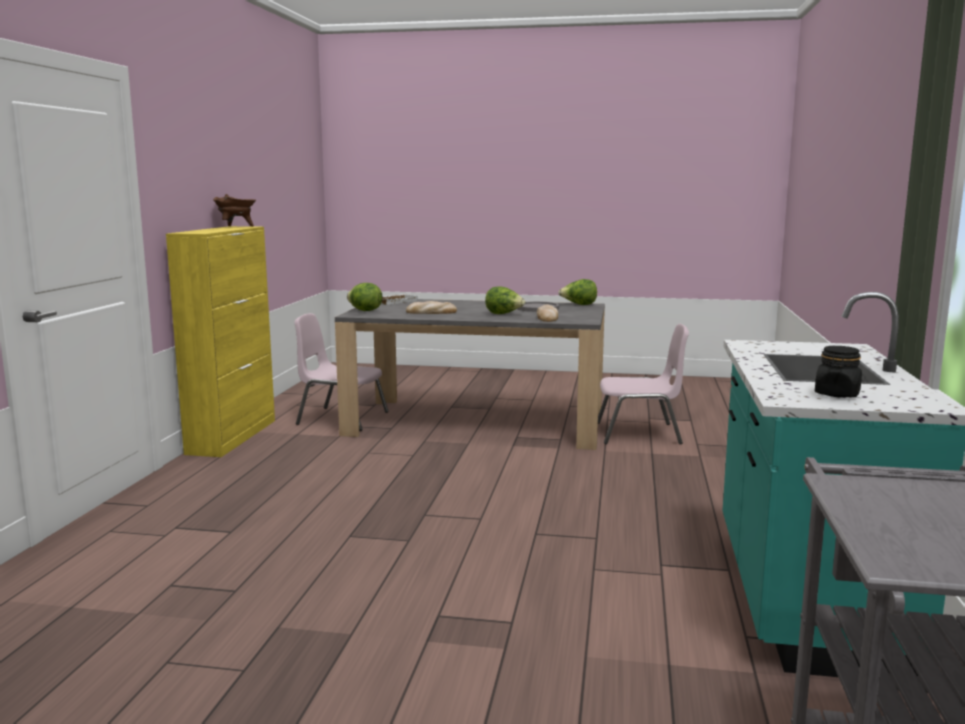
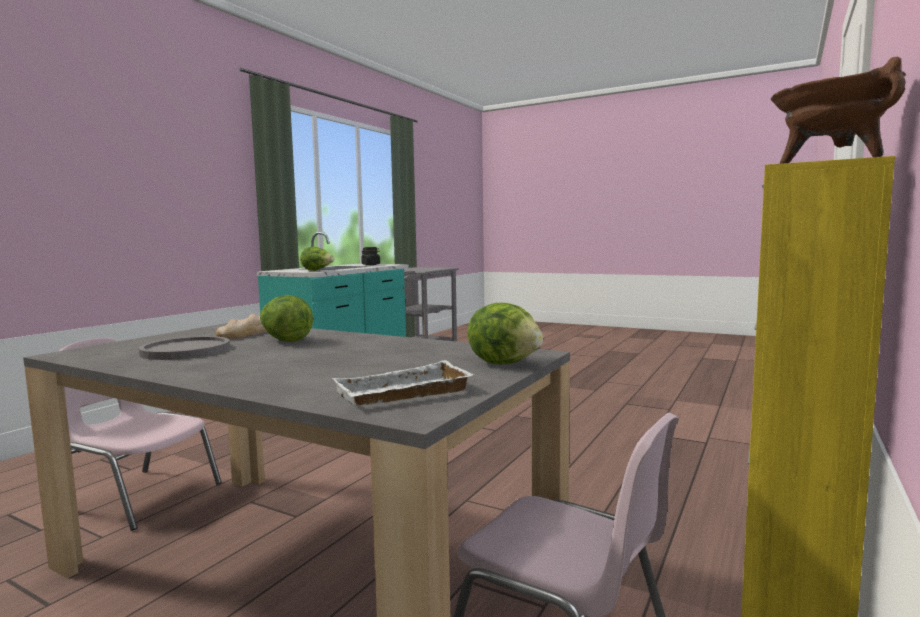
camera: 160 degrees left, 5 degrees down
bread [406,301,457,314] -> none
lettuce [558,279,597,305] -> lettuce moved to [300,247,334,271]

